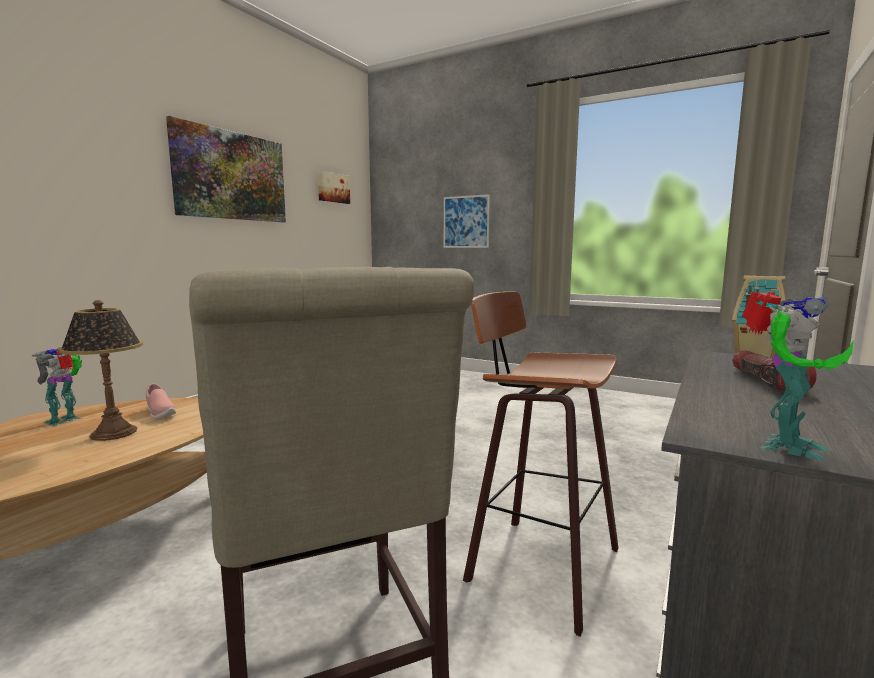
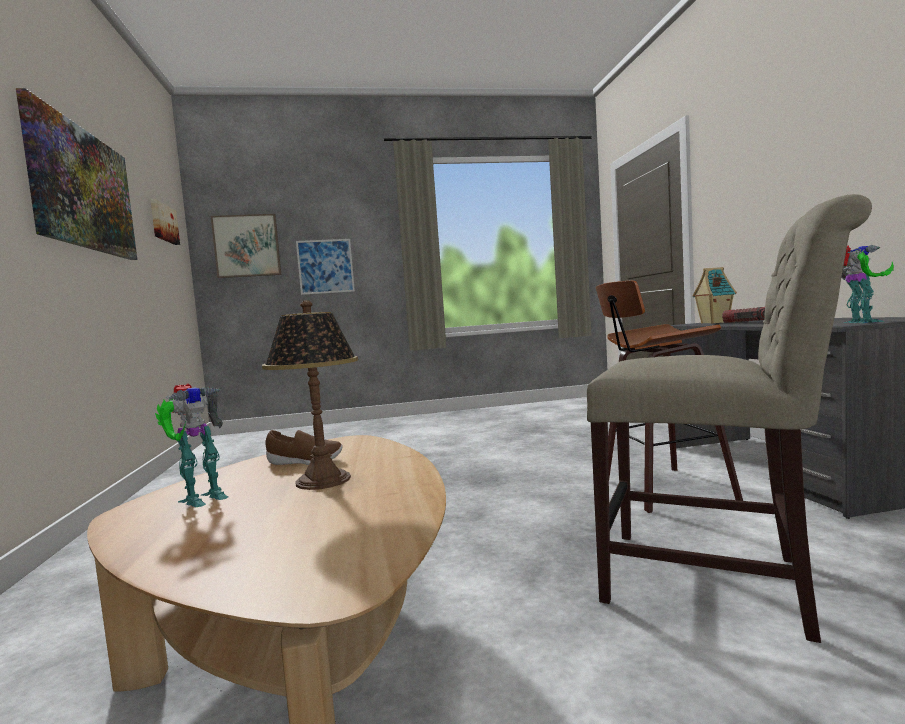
camera: 40 degrees left, 5 degrees down
toy robot [31,348,82,426] -> toy robot turned 120 degrees counterclockwise [155,384,228,507]
pink shoe [146,384,176,419] -> brown shoe [265,430,343,465]
none -> picture [211,214,281,278]

